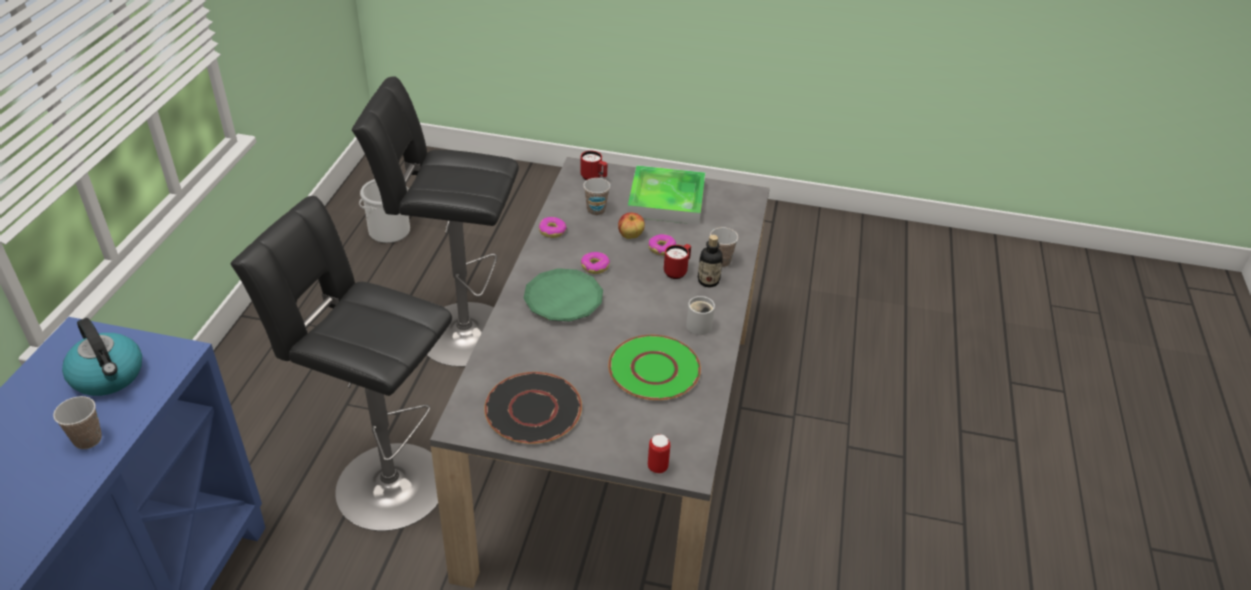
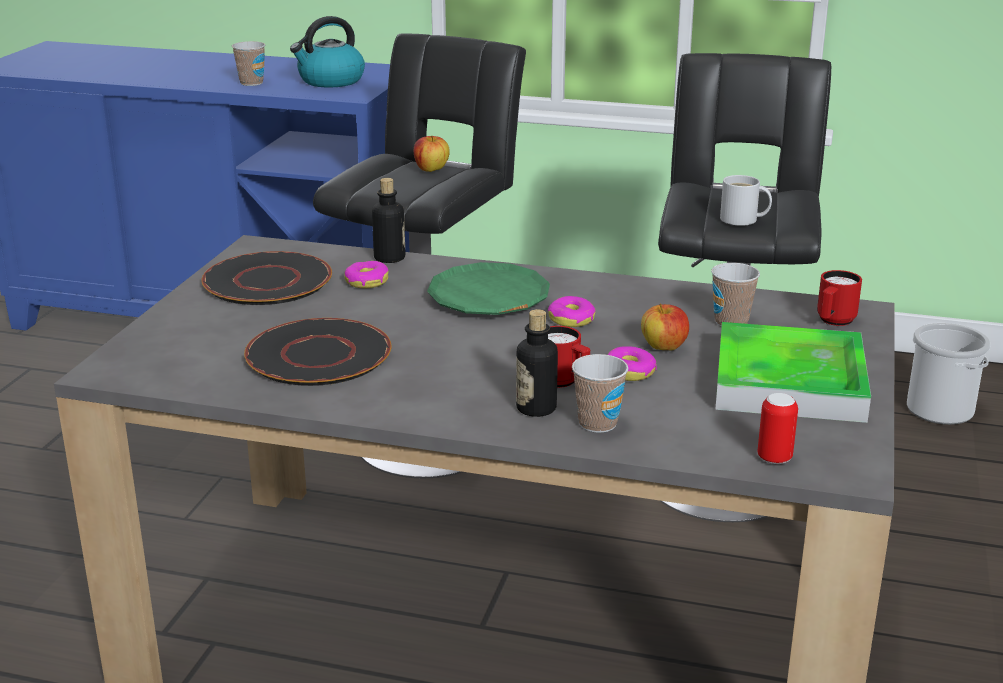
camera: 95 degrees right, 15 degrees down
donut [539,217,567,238] -> donut moved to [344,261,389,288]
green plate [608,335,701,400] -> black plate [244,318,392,386]
can [648,434,670,473] -> can moved to [757,393,798,464]
white mug [686,296,715,335] -> white mug moved to [720,175,772,226]
none -> bottle [372,178,405,263]
none -> apple [414,136,450,172]

